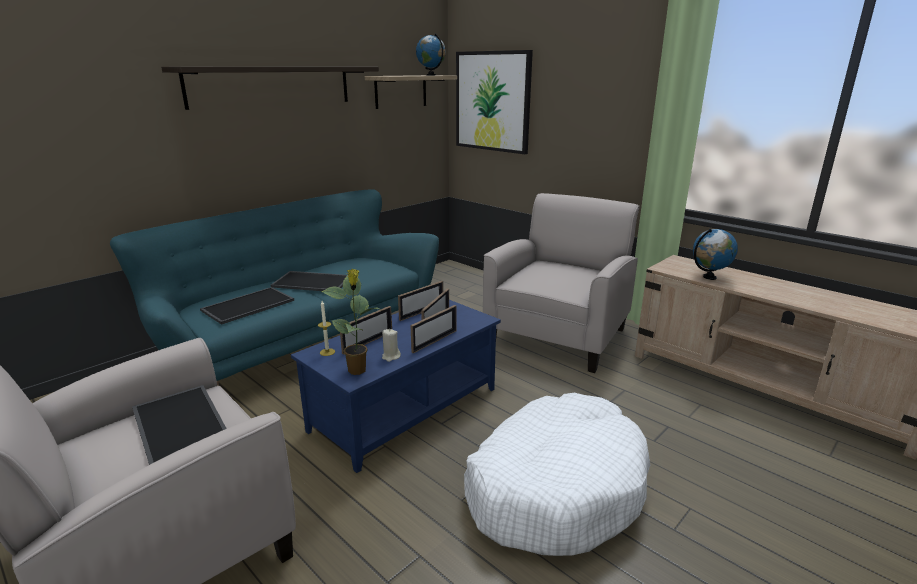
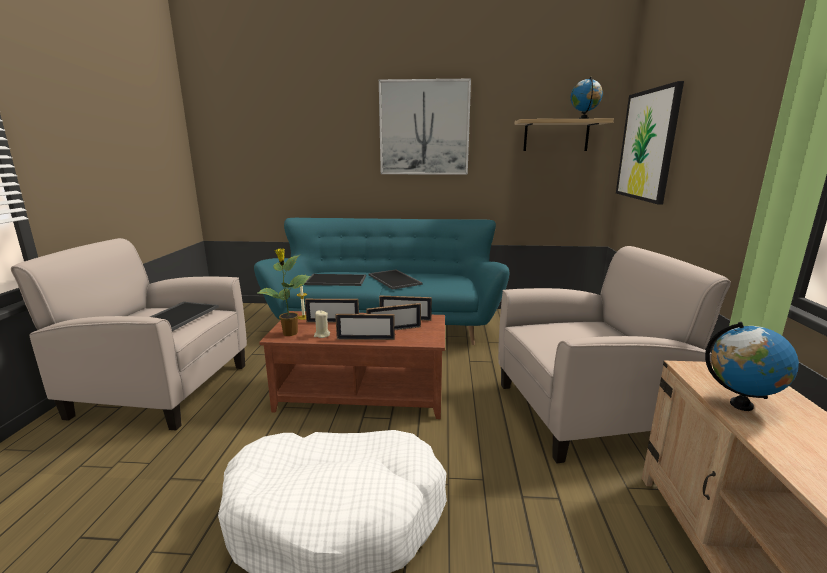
camera: 50 degrees right, 5 degrees down
shelf [161,67,379,110] -> picture [379,79,471,175]
blue coffee table [291,300,501,473] -> brown coffee table [259,311,445,419]

